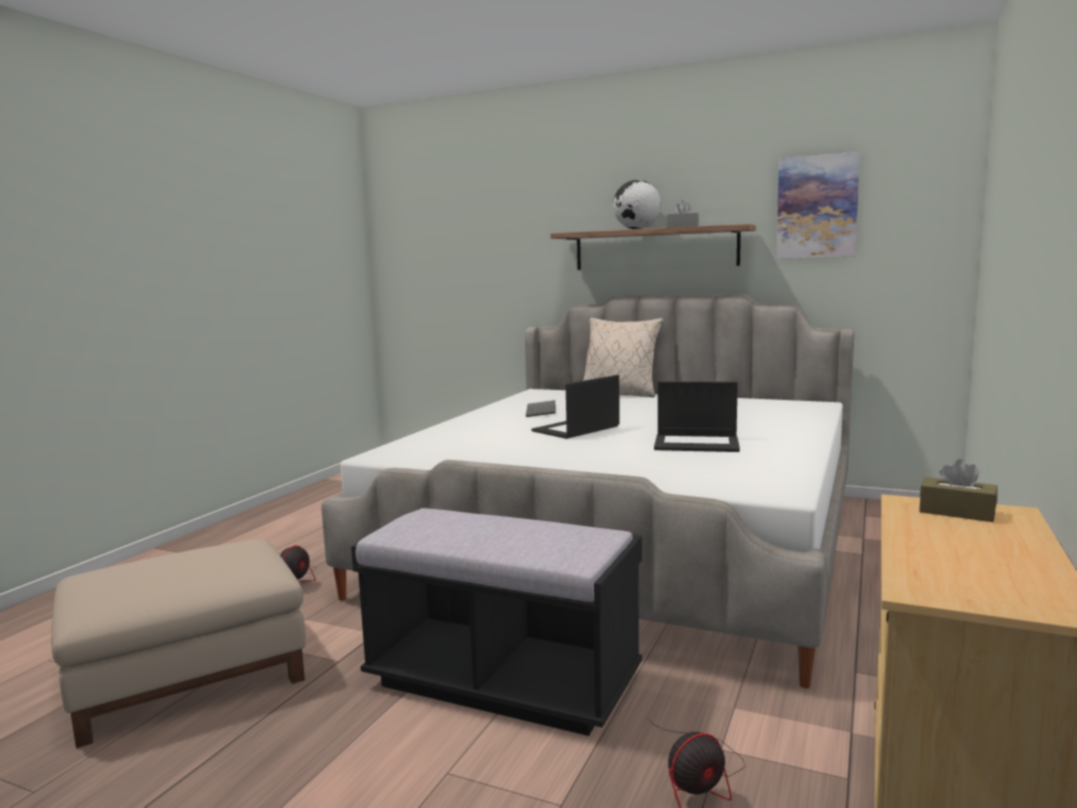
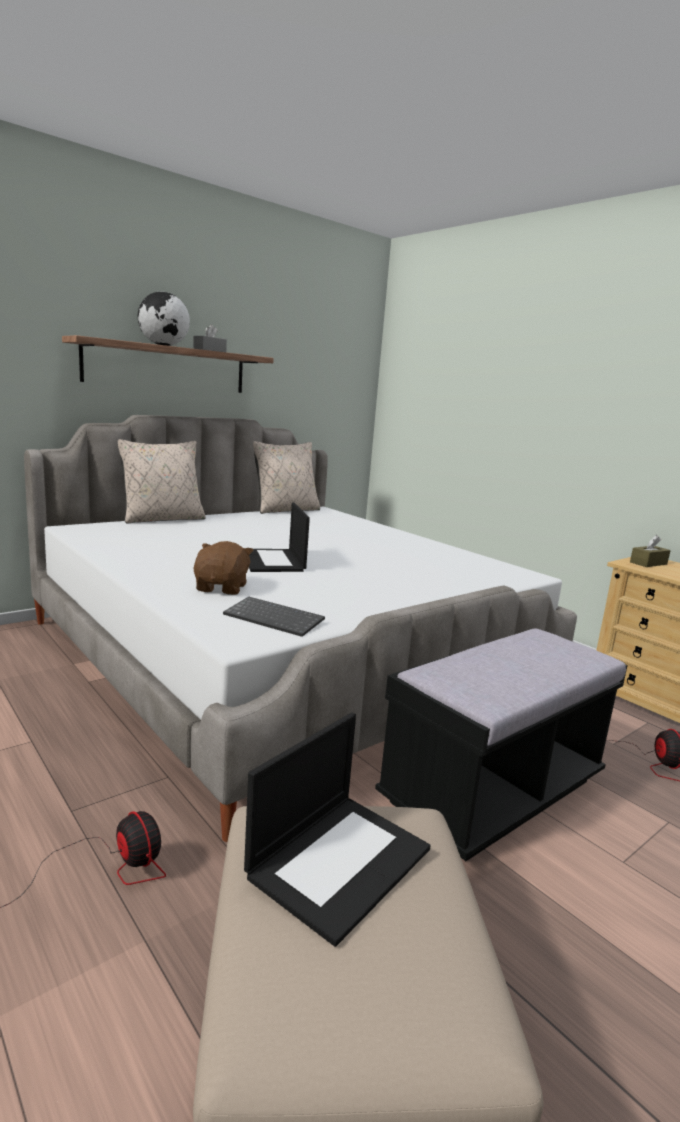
camera: 65 degrees left, 5 degrees up
keyboard [526,400,556,417] -> keyboard moved to [223,597,325,637]
laptop [654,382,740,452] -> laptop moved to [244,712,431,947]
picture [776,152,860,259] -> none
none -> brown plush toy [194,541,254,595]
none -> beige pillow [253,441,320,514]

